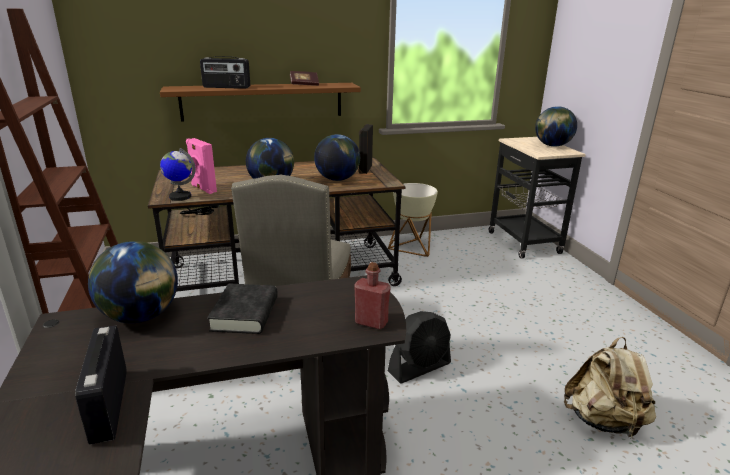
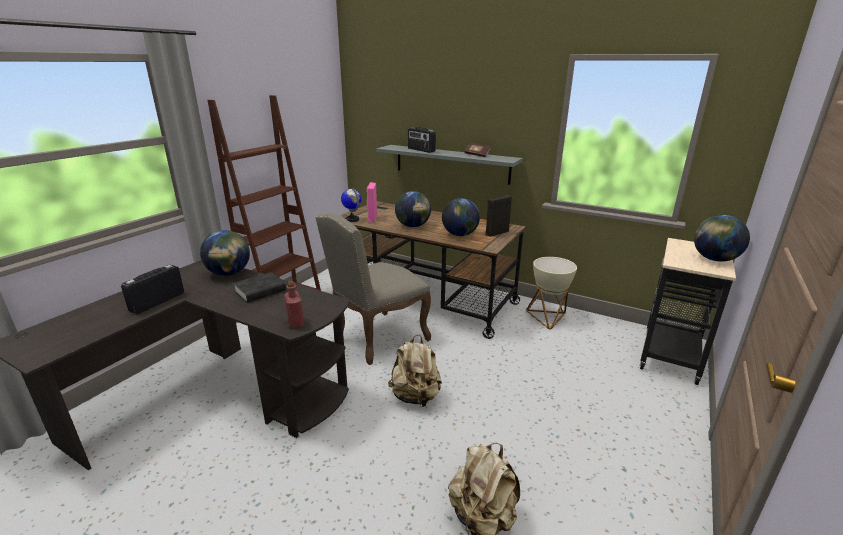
camera: 45 degrees right, 0 degrees up
brown shelf [160,83,361,122] -> grey shelf [376,145,523,185]
black fan [388,311,451,384] -> beige backpack [388,335,442,407]

